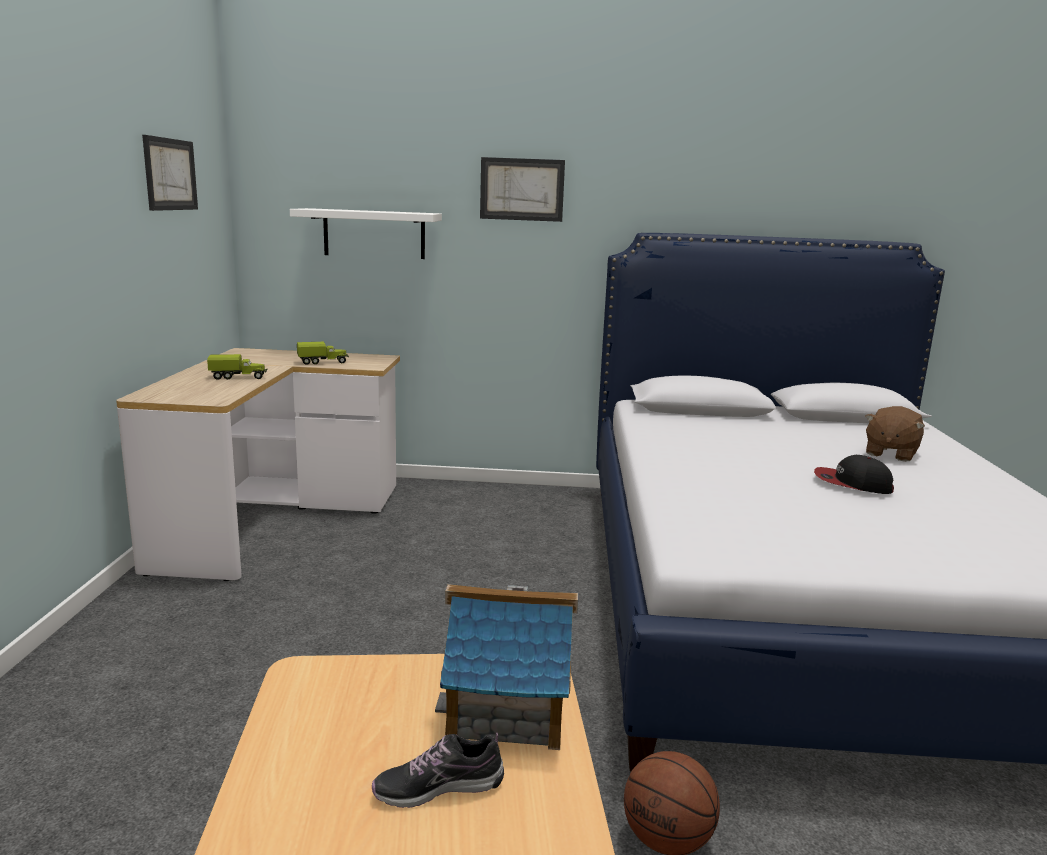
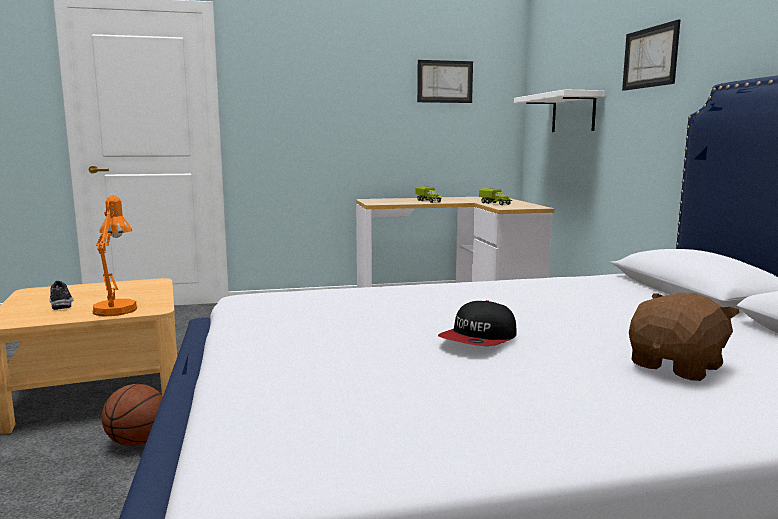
camera: 75 degrees right, 5 degrees down
toy house [435,584,578,750] -> orange table lamp [92,195,137,316]
cap [814,455,894,494] -> cap turned 150 degrees counterclockwise [438,300,516,346]
brown plush toy [865,406,925,462] -> brown plush toy turned 120 degrees clockwise [629,293,740,381]

